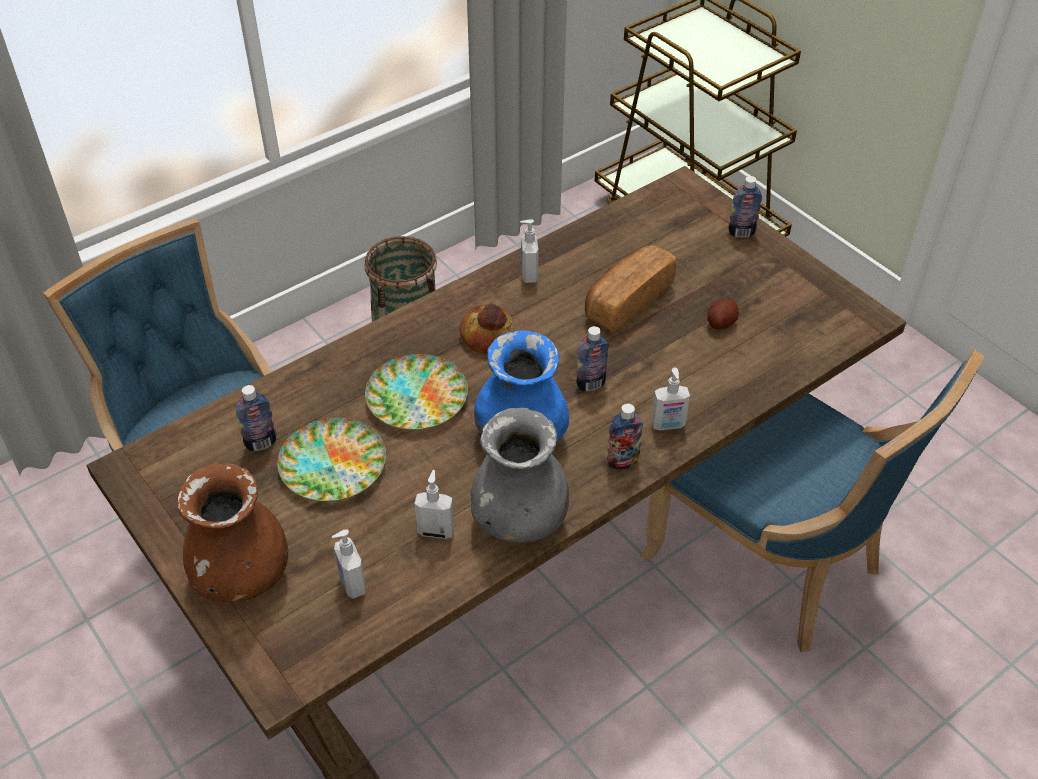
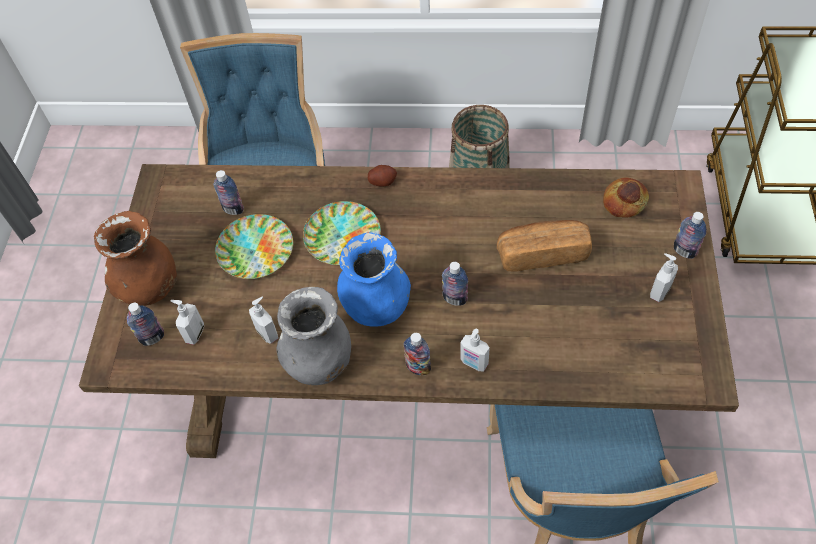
camera: 45 degrees right, 10 degrees up
bread [459,303,514,354] -> bread moved to [603,177,649,218]
soap dispenser [520,219,538,283] -> soap dispenser moved to [650,253,678,302]
potato [707,299,739,330] -> potato moved to [368,165,397,186]
none -> bottle [127,303,164,346]

